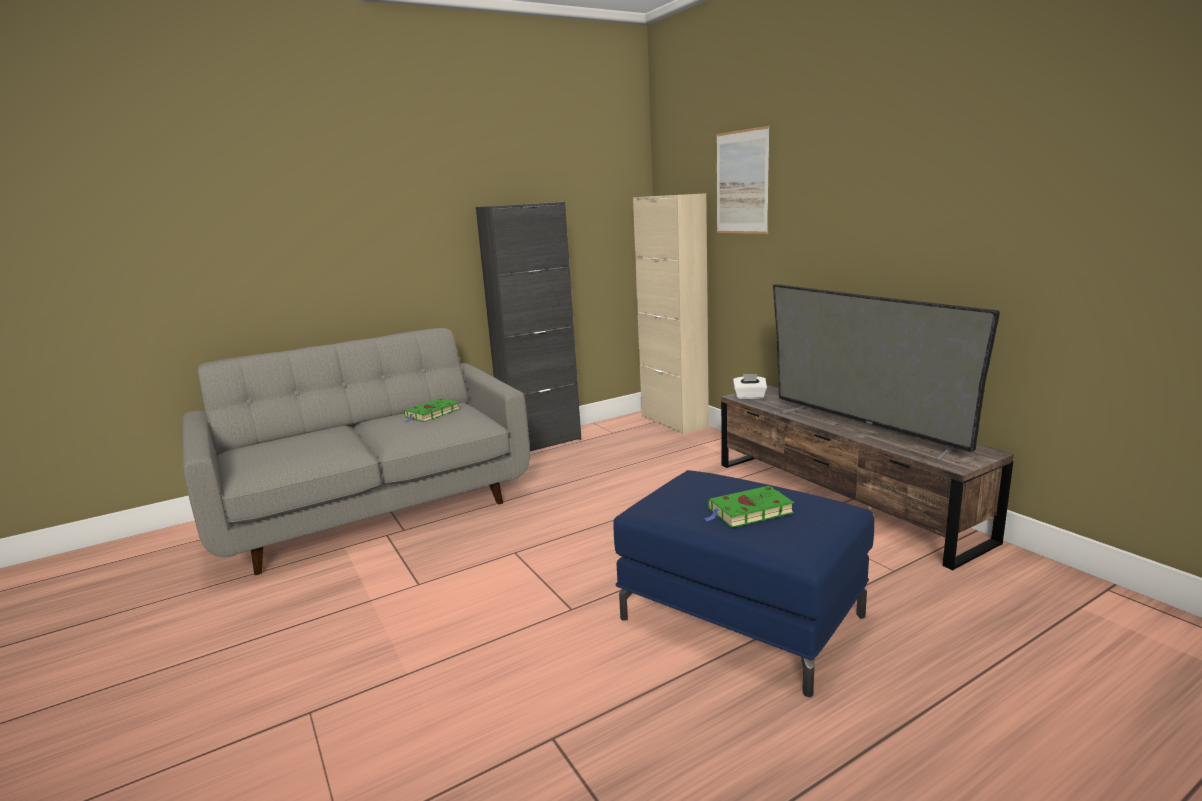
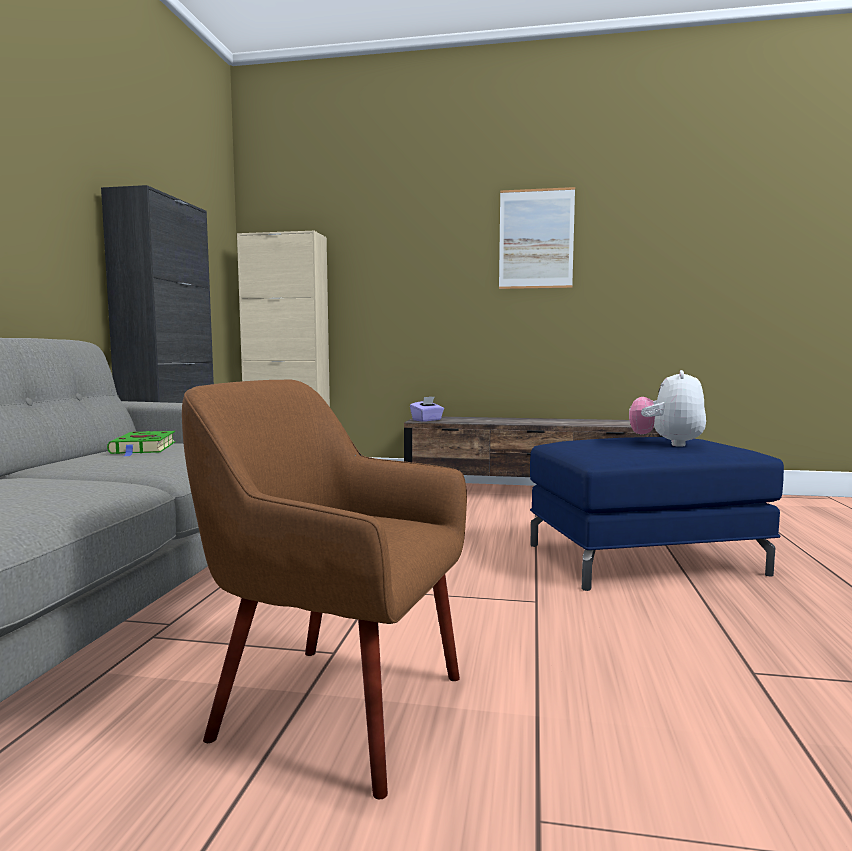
camera: 50 degrees left, 10 degrees down
green book [704,486,794,528] -> plush toy [629,370,706,447]
picture [716,126,770,234] -> picture moved to [499,187,575,289]
white tissue box [733,374,767,399] -> purple tissue box [410,396,444,422]
television [773,284,1000,461] -> none
none -> brown armchair [182,379,467,799]

